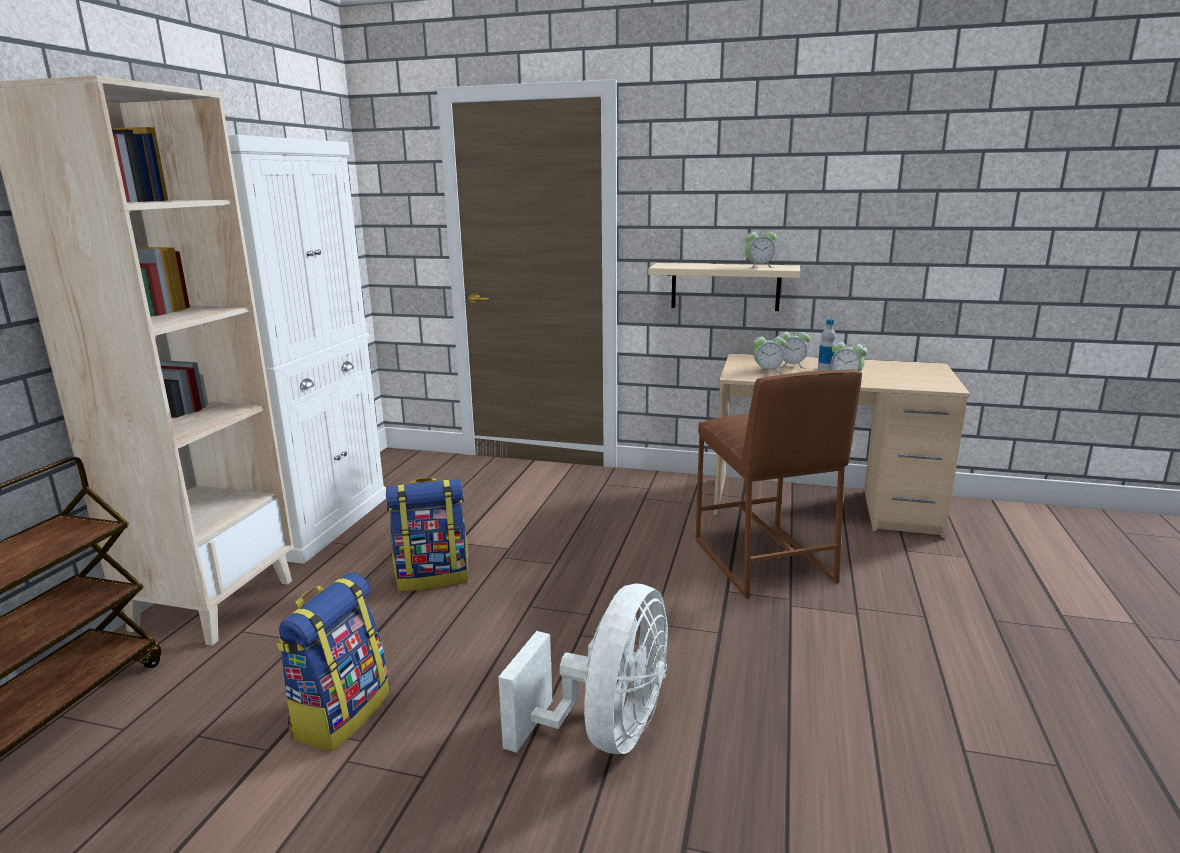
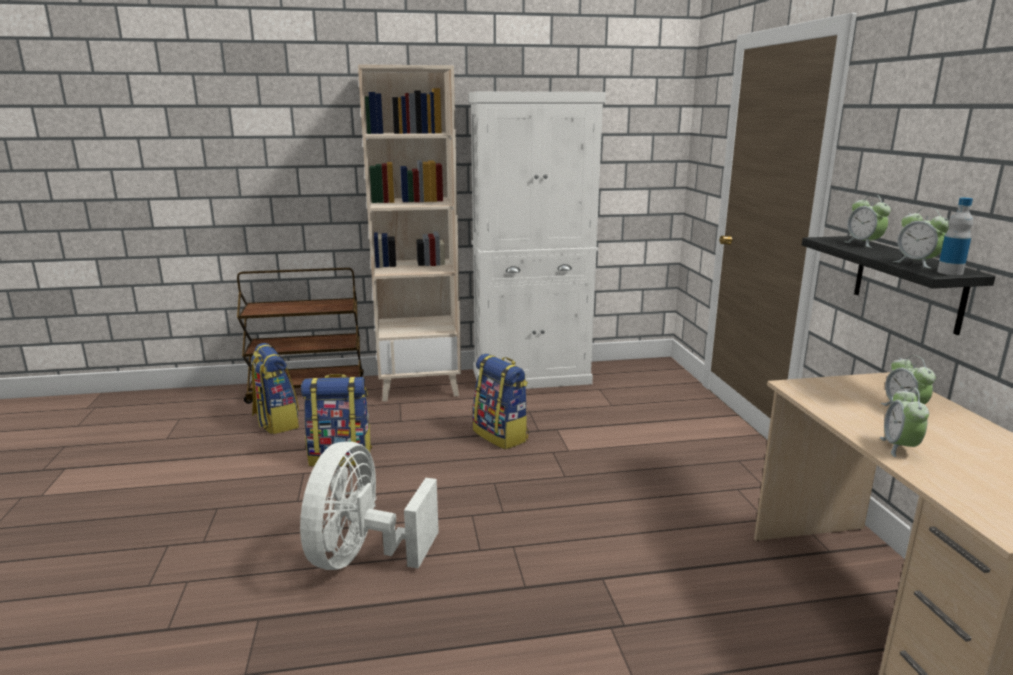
camera: 65 degrees right, 0 degrees up
white fan [498,584,668,754] -> white fan turned 105 degrees clockwise [300,441,439,570]
beige shelf [648,263,800,311] -> black shelf [802,236,996,335]
brown stool [695,370,862,599] -> none
alarm clock [753,331,786,374] -> alarm clock moved to [844,194,891,248]
bottle [818,319,836,371] -> bottle moved to [937,198,973,275]
none -> backpack [251,343,299,434]

